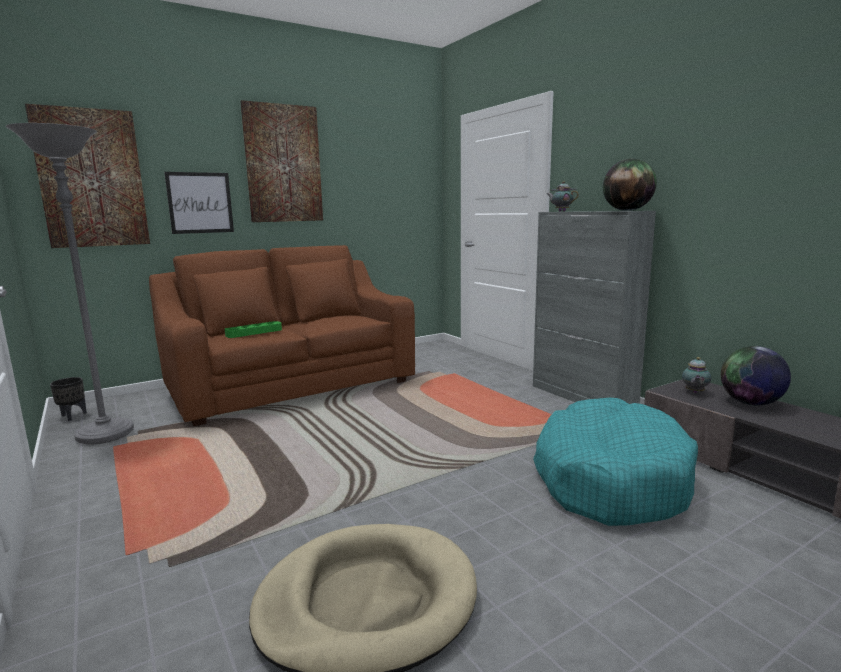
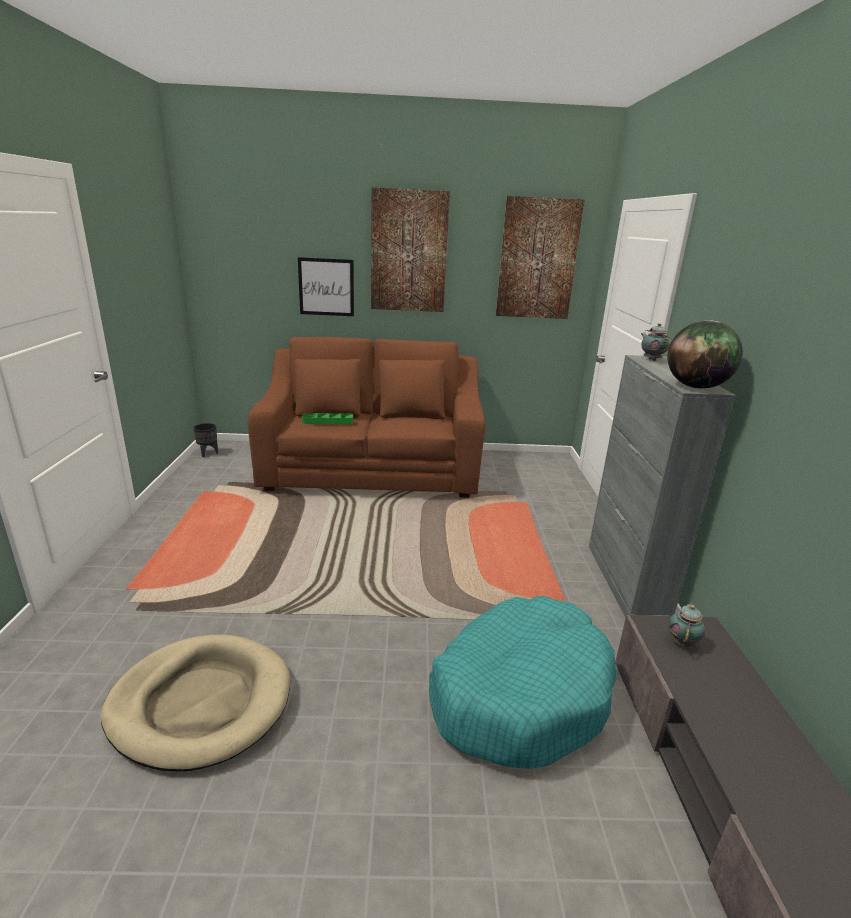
camera: 30 degrees right, 10 degrees up
grey floor lamp [6,123,134,445] -> none
picture [25,104,150,248] -> picture moved to [496,196,585,319]
teapot [682,357,711,393] -> teapot turned 150 degrees clockwise [668,603,705,647]
globe [721,346,791,406] -> none

